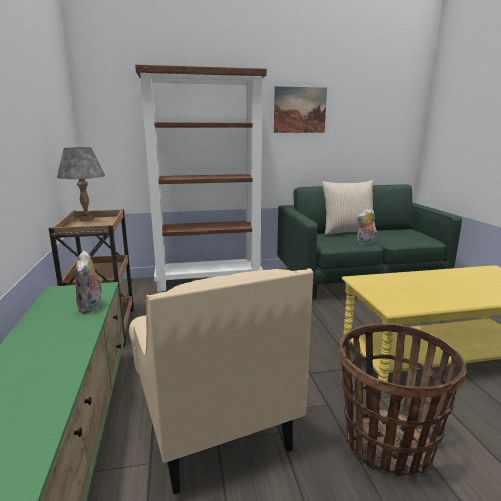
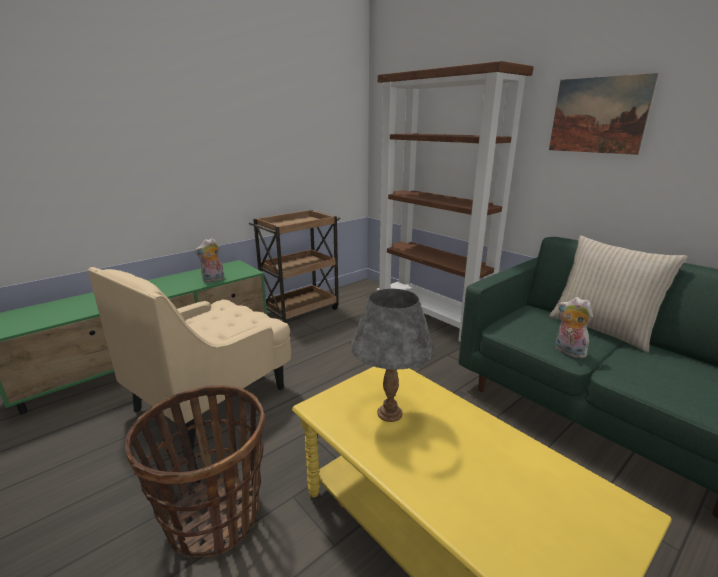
camera: 60 degrees right, 5 degrees up
grey table lamp [57,147,105,221] -> grey table lamp moved to [350,289,435,422]

